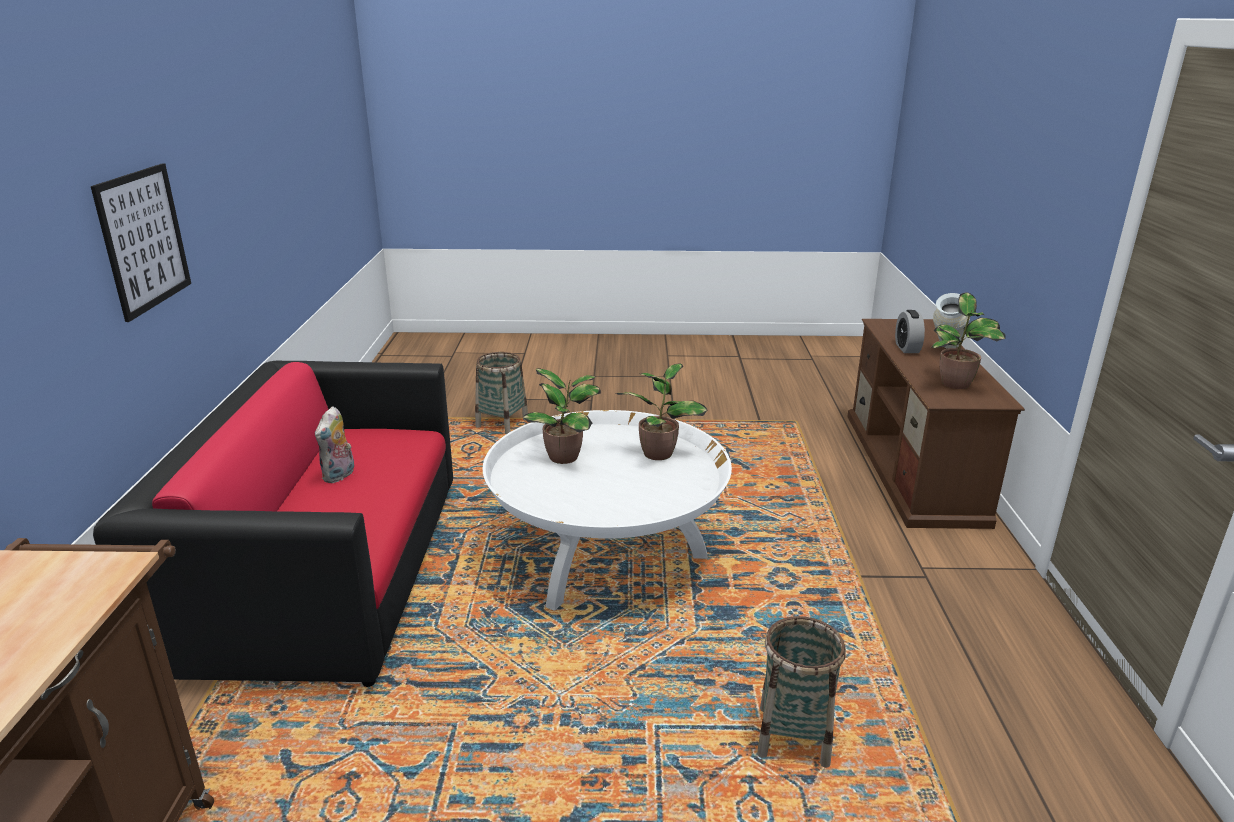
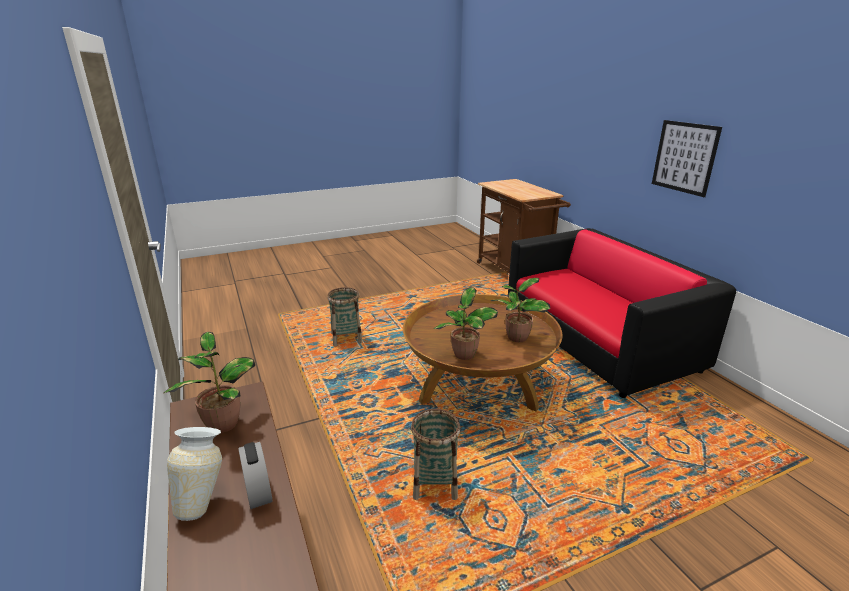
camera: 155 degrees right, 0 degrees up
plush toy [315,406,354,483] -> none
basket [475,352,528,434] -> basket moved to [411,409,461,500]
white coffee table [483,410,732,611] -> brown coffee table [403,294,562,411]

